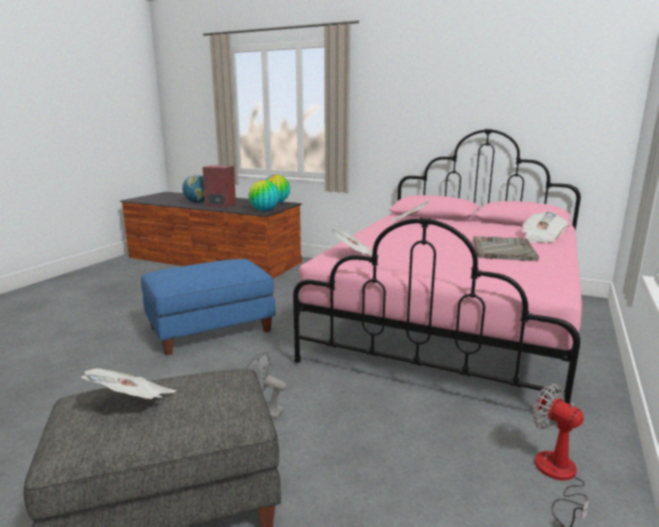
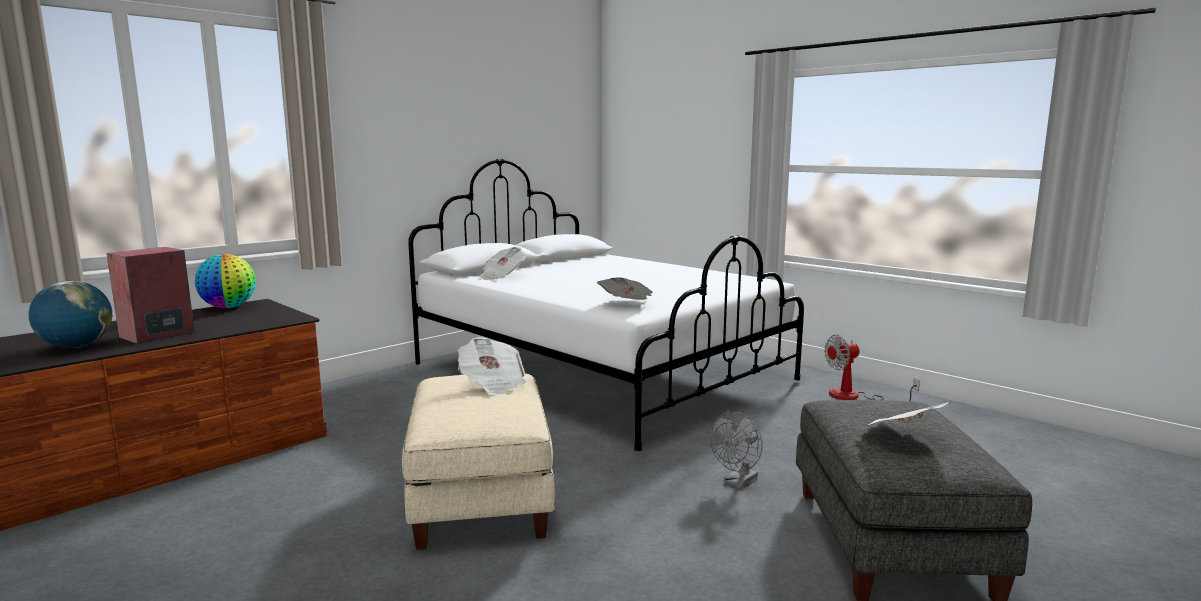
camera: 70 degrees left, 5 degrees down
blue ottoman [141,259,276,355] -> beige ottoman [402,373,555,550]
globe [249,180,279,211] -> none
pink bed [293,129,582,404] -> white bed [408,159,804,451]
grey tray [473,236,539,261] -> none
newspaper [522,211,568,243] -> newspaper moved to [458,337,526,396]

